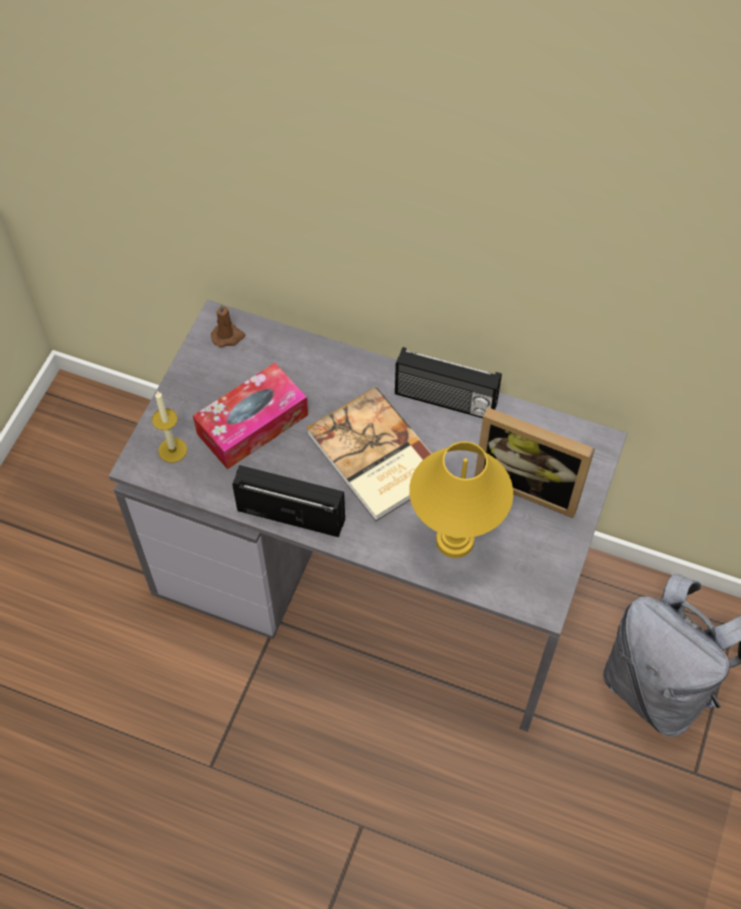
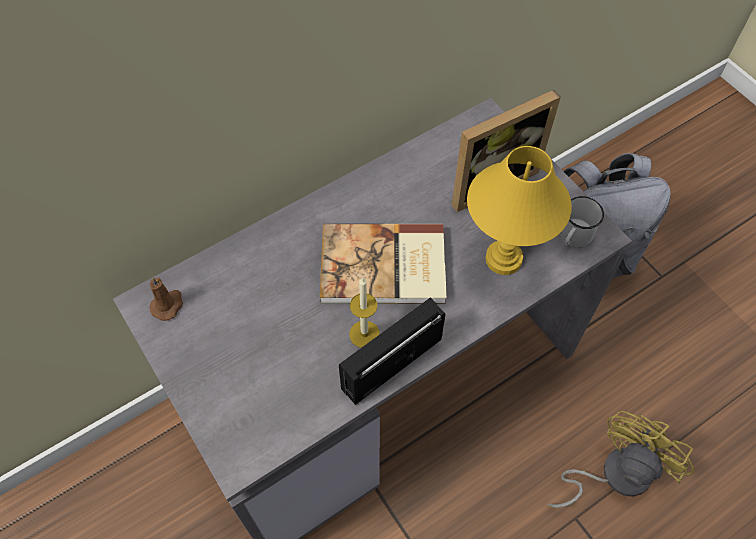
camera: 55 degrees left, 0 degrees up
candle [152,391,187,463] -> candle moved to [349,277,380,348]
tissue box [193,363,308,470] -> none
radio [395,347,502,418] -> none
none -> yellow fan [548,411,694,508]
none -> white mug [559,196,604,247]

